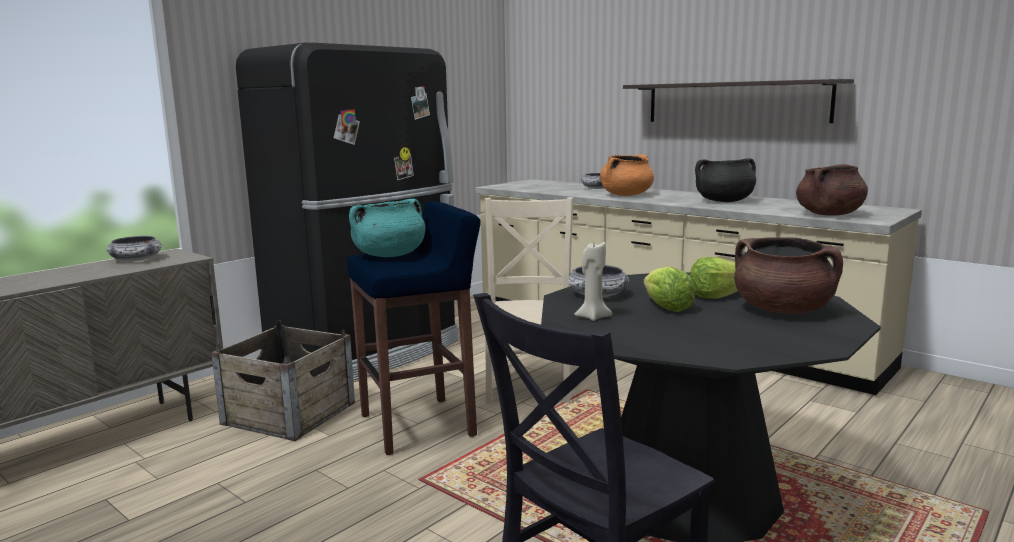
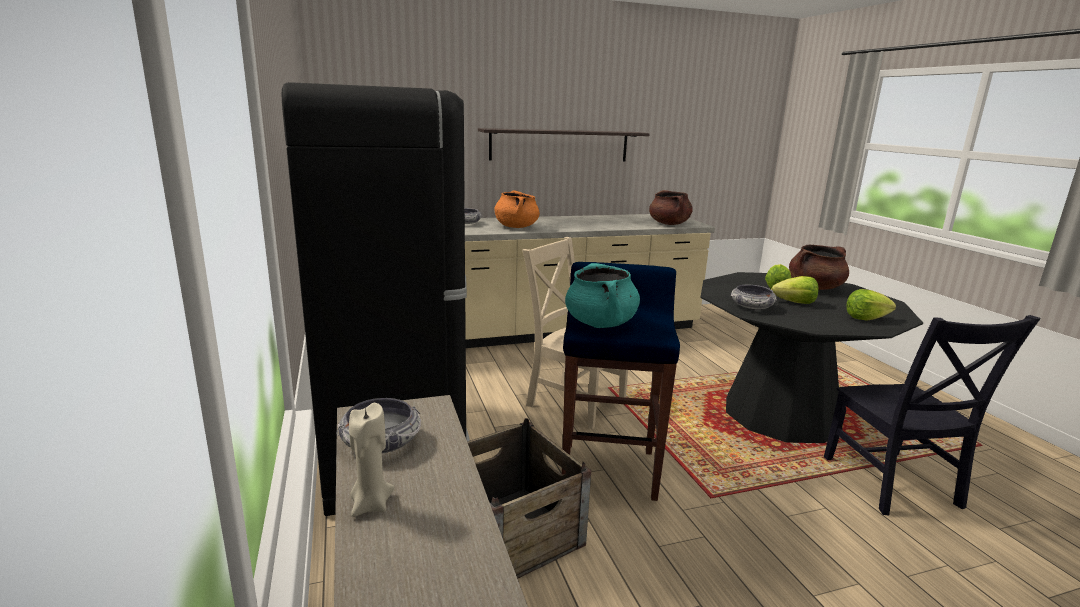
camera: 60 degrees left, 5 degrees up
beige candle [574,242,612,321] -> beige candle moved to [349,403,394,517]
black cooking pot [695,158,756,202] -> none
none -> lettuce [847,289,896,321]

